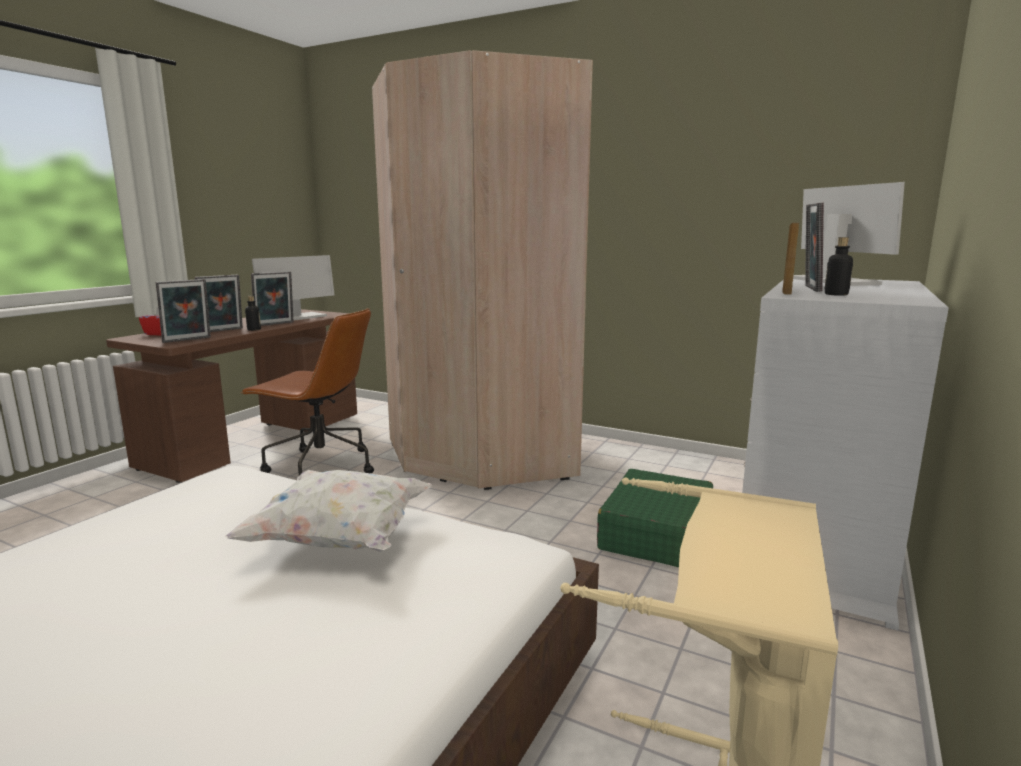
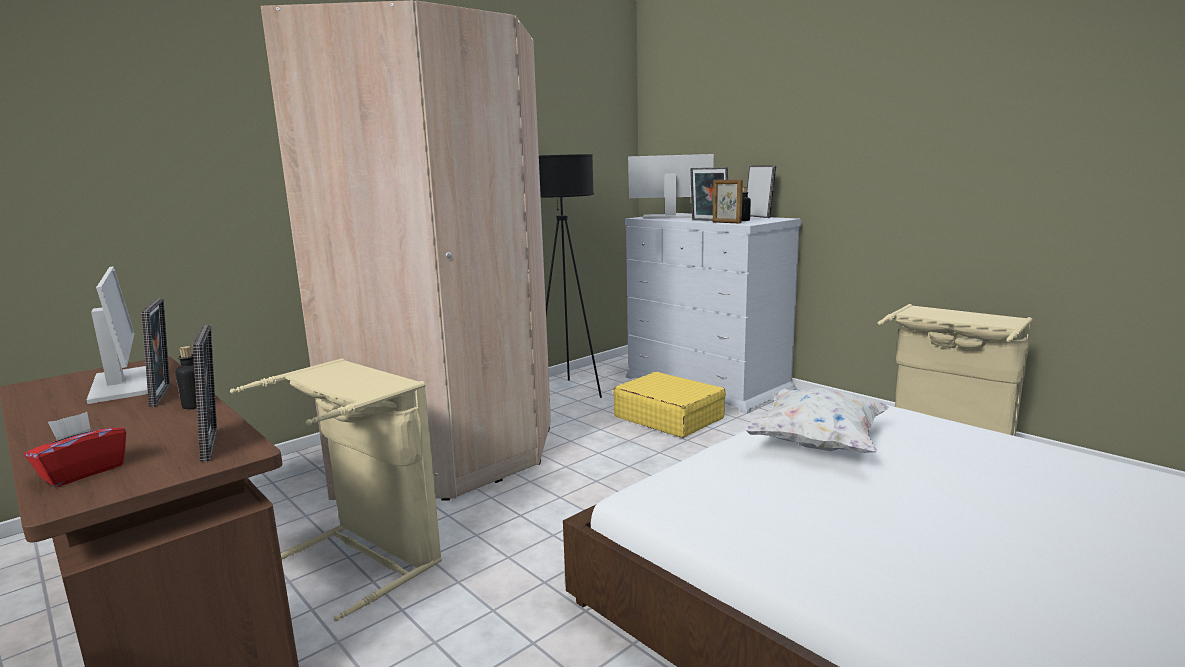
camera: 70 degrees left, 0 degrees up
picture frame [194,275,243,332] -> picture frame moved to [747,166,776,218]
brown office chair [240,308,374,475] -> beige laundry basket [230,358,442,622]
green suitcase [597,469,713,567] -> yellow suitcase [613,372,726,438]
none -> black floor lamp [539,154,602,398]

